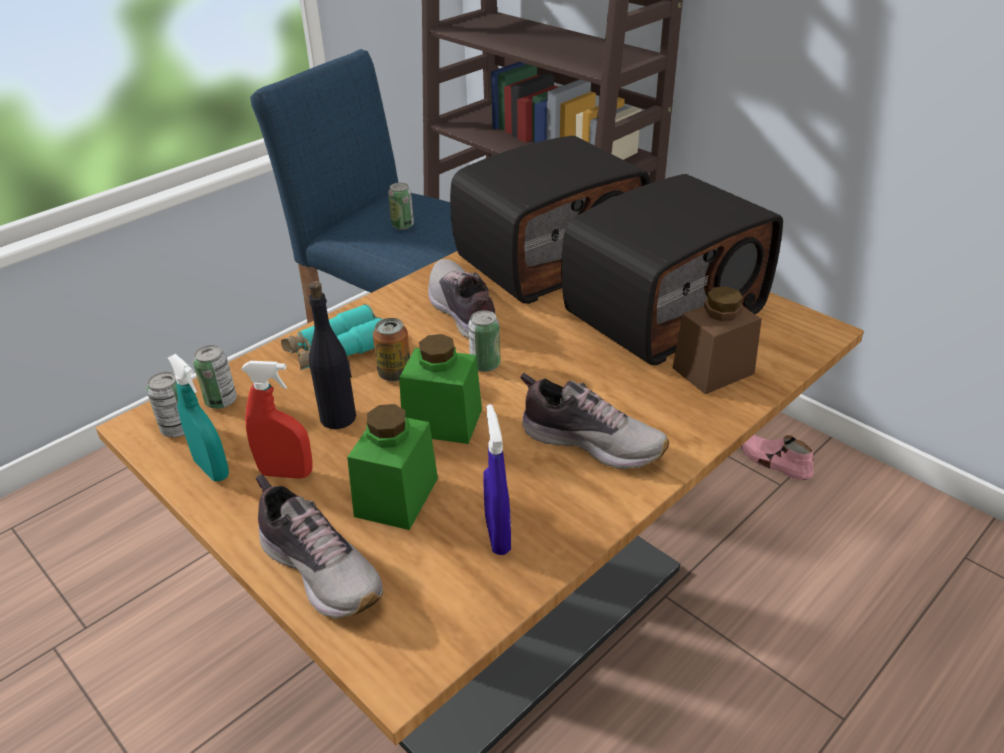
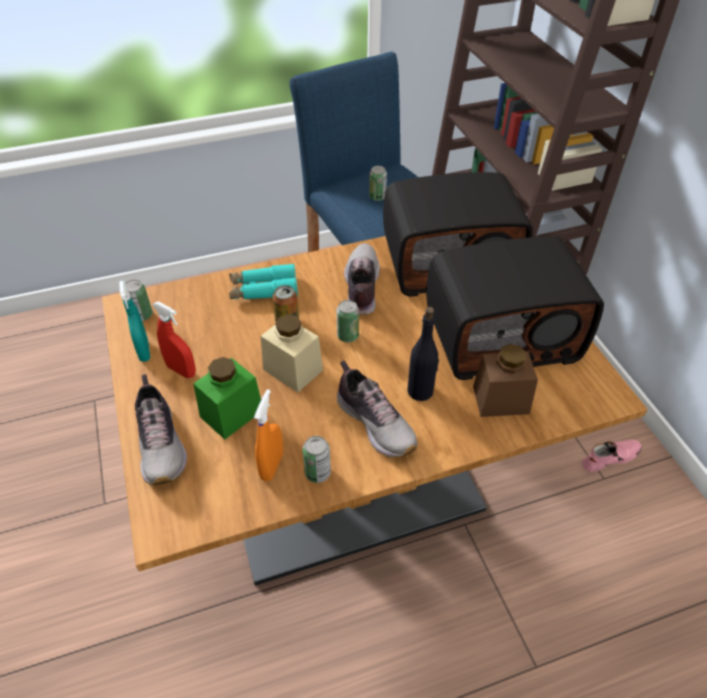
camera: 25 degrees right, 10 degrees up
can [193,345,237,409] -> can moved to [302,436,331,483]
black bottle [309,281,356,429] -> black bottle moved to [407,307,439,401]
green jar [399,334,482,444] -> beige jar [261,314,323,392]
blue spray bottle [483,404,511,555] -> orange spray bottle [254,389,283,481]
pink shoe [740,435,814,480] -> pink shoe turned 90 degrees clockwise [582,440,642,472]

